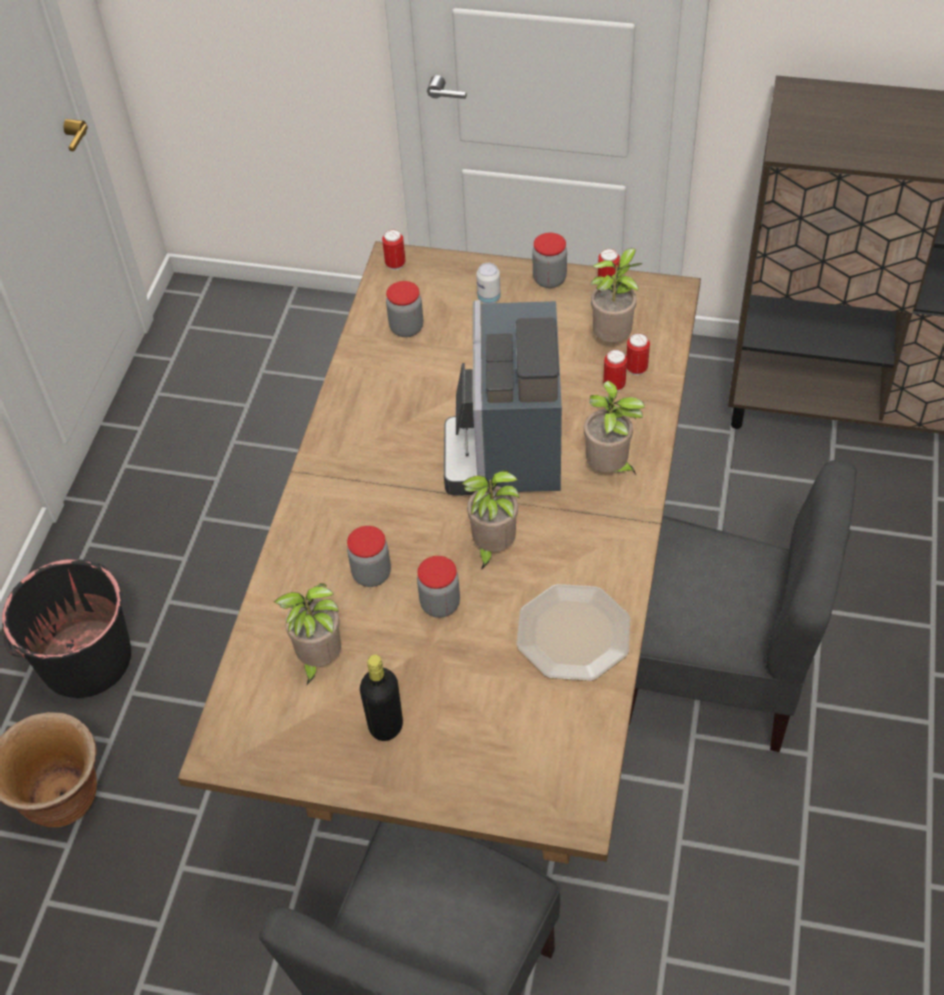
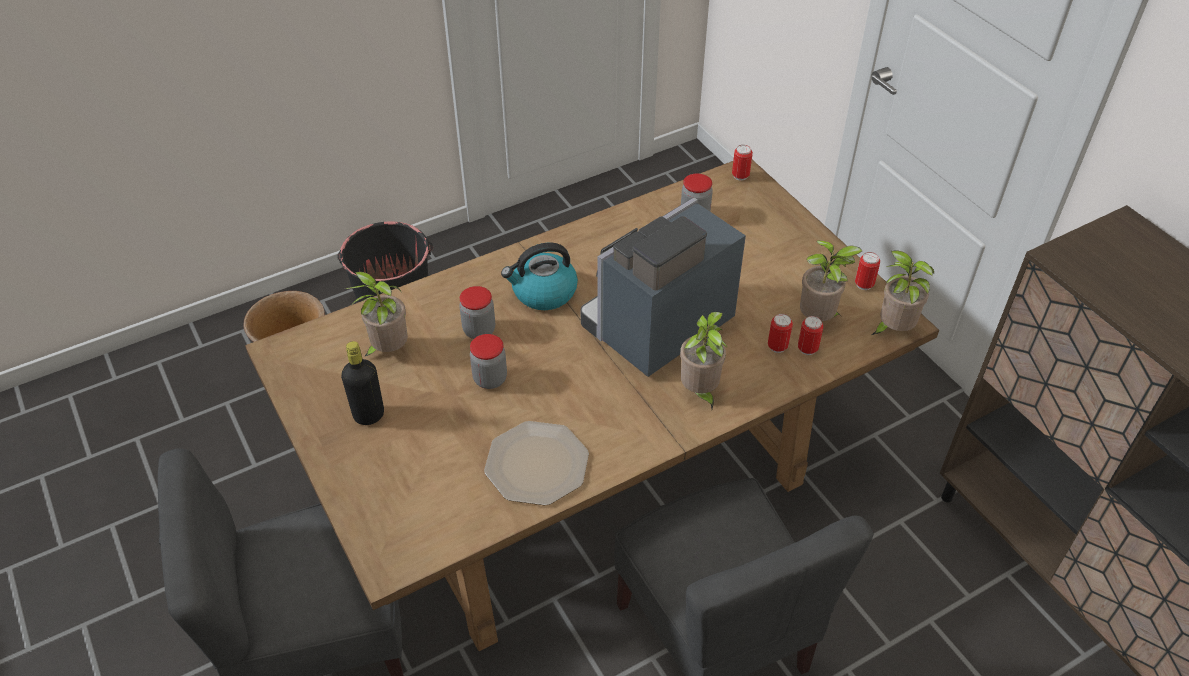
camera: 45 degrees right, 5 degrees down
potted plant [462,470,520,570] -> potted plant moved to [872,250,934,335]
can [476,263,501,303] -> none
jar [533,233,567,288] -> none
none -> kettle [501,243,578,310]

